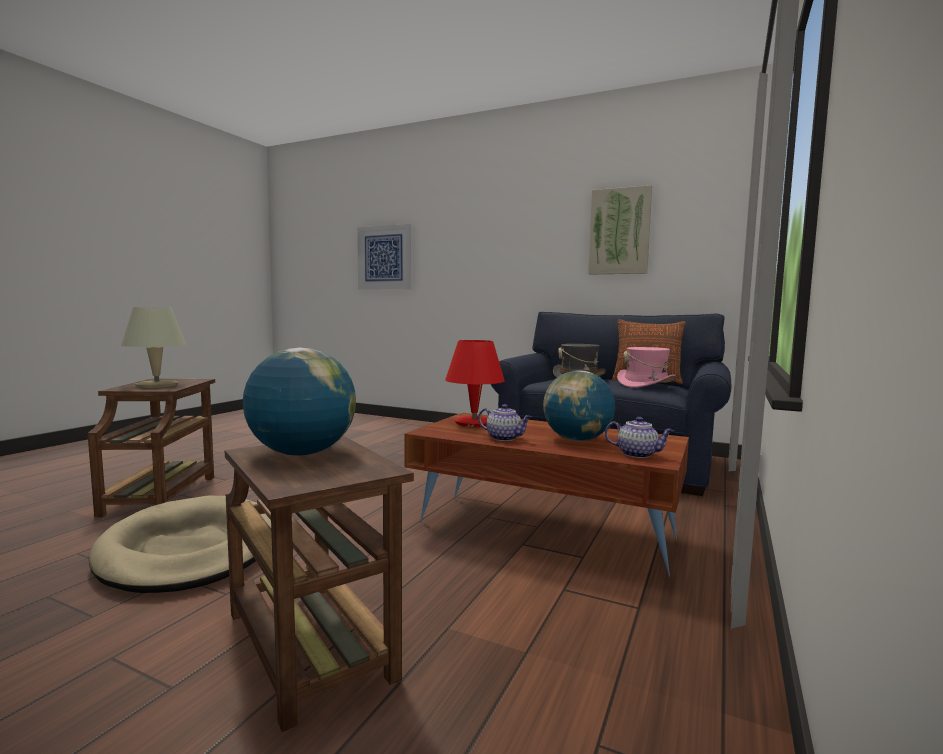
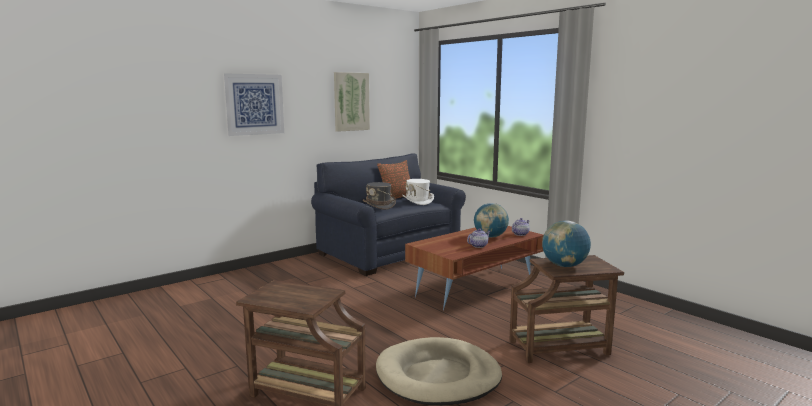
camera: 65 degrees left, 5 degrees up
beige table lamp [121,307,187,388] -> none
picture [357,224,411,289] -> picture moved to [223,73,284,136]
red table lamp [445,340,505,427] -> none
pink hat [617,347,676,388] -> white hat [402,179,434,205]

